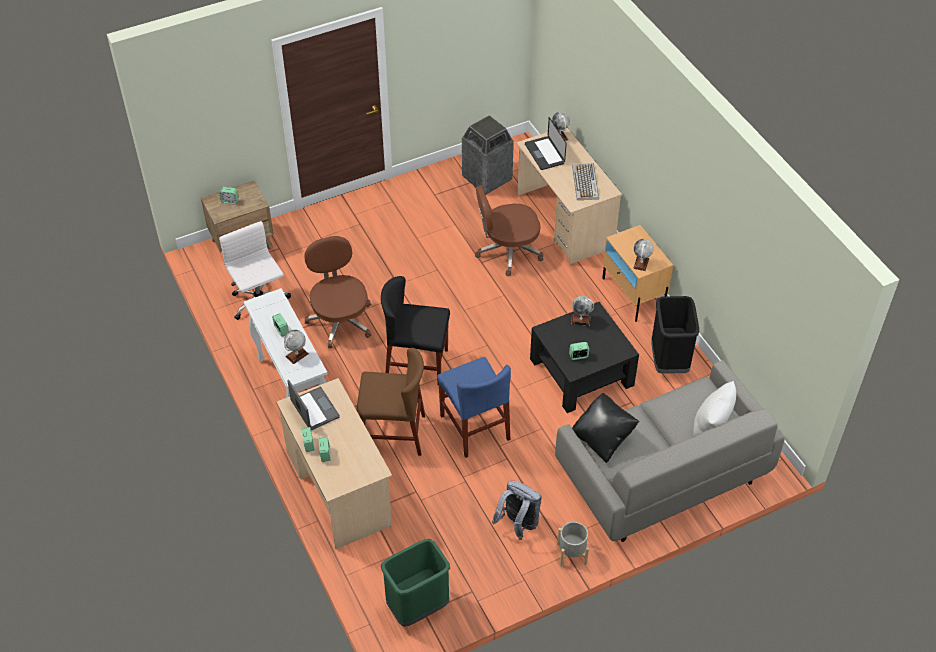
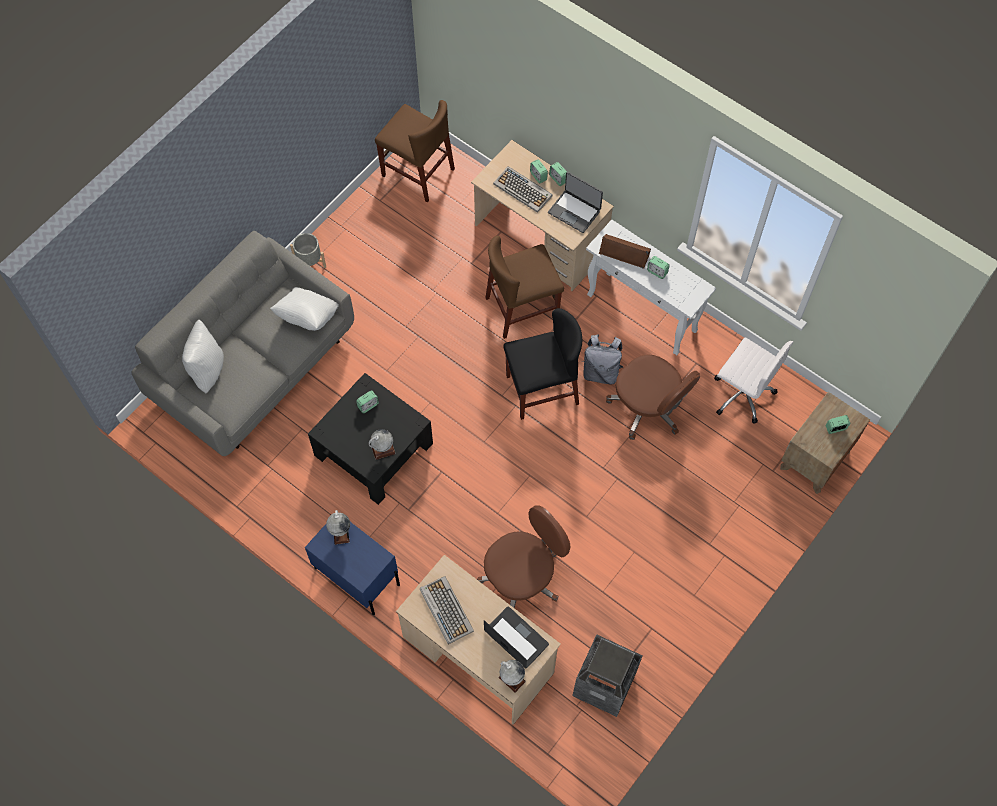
camera: 155 degrees right, 15 degrees up
globe [284,330,309,364] -> brown speaker [599,234,651,269]
green trash can [381,539,450,627] -> brown chair [375,100,455,202]
blue chair [437,357,511,458] -> none
grey backpack [492,481,542,540] -> grey backpack moved to [583,335,623,385]
black pillow [572,393,639,463] -> white pillow [270,287,339,331]
beige nightstand [602,225,673,322] -> blue nightstand [305,522,400,615]
black trash can [651,296,699,374] -> none
none -> keyboard [493,166,552,213]

